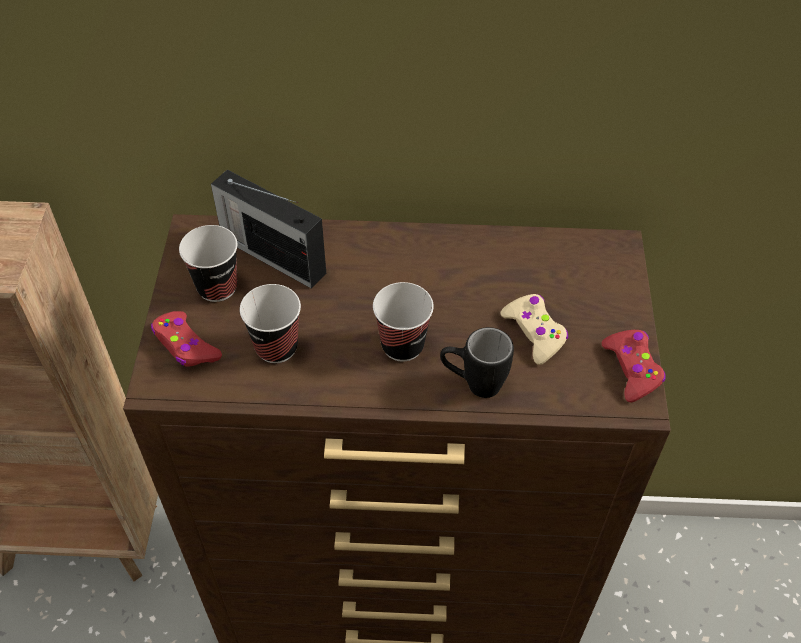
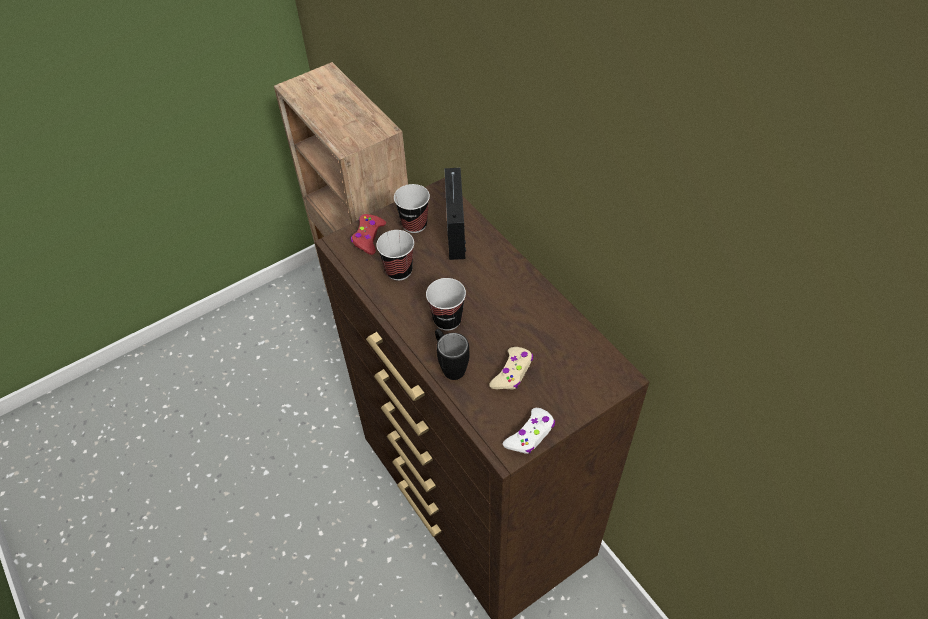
camera: 55 degrees right, 0 degrees up
red game controller [602,330,666,402] -> white game controller [503,408,555,453]

